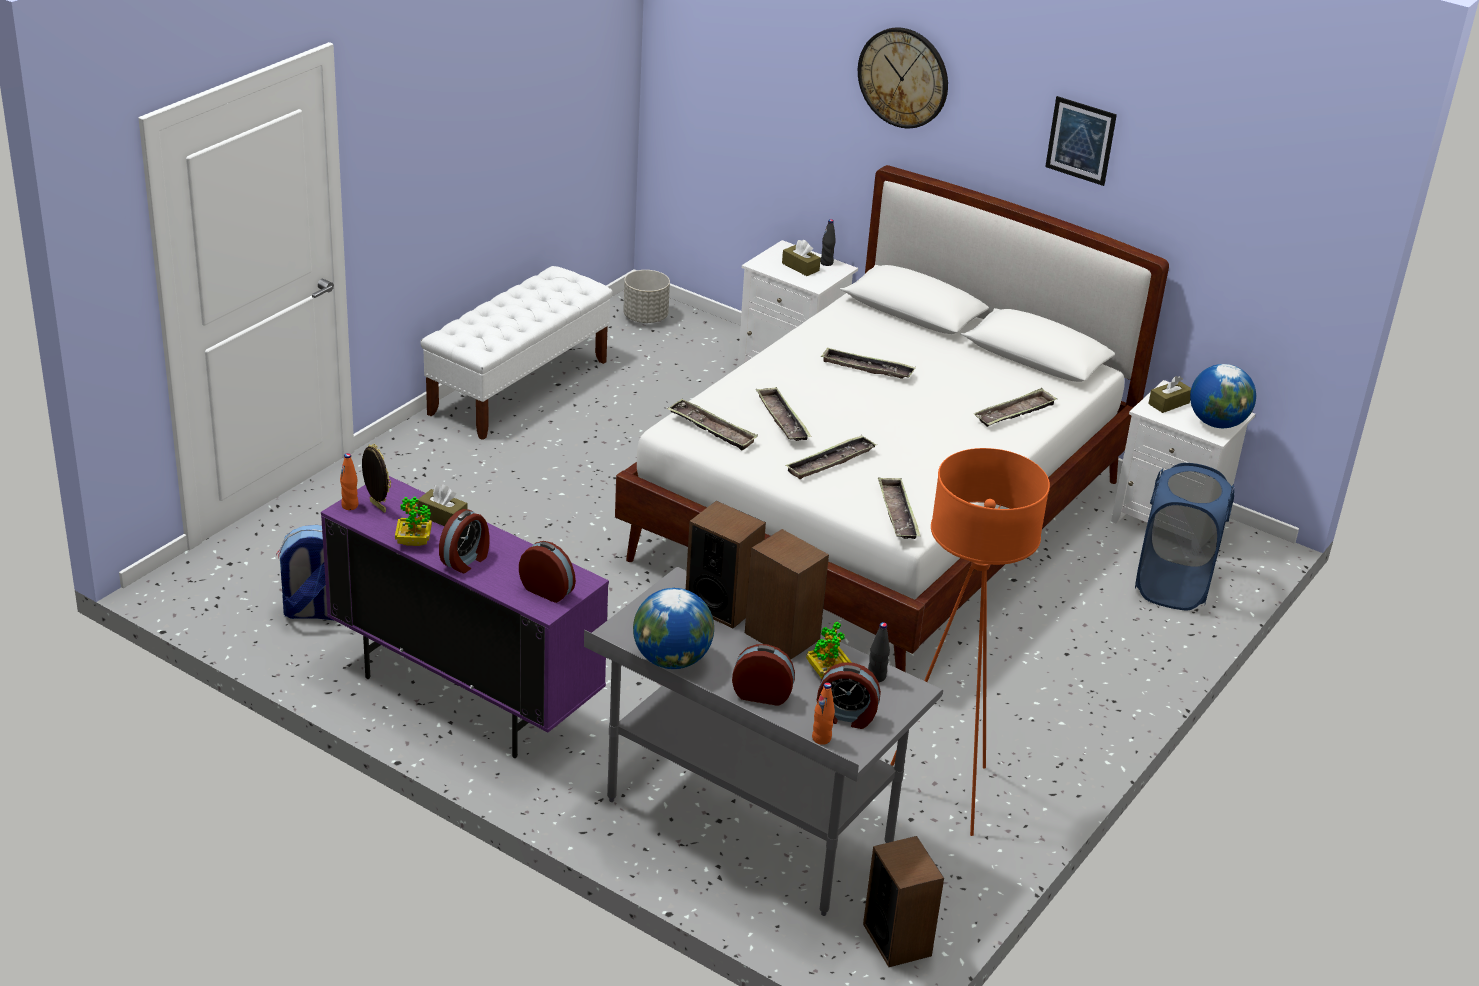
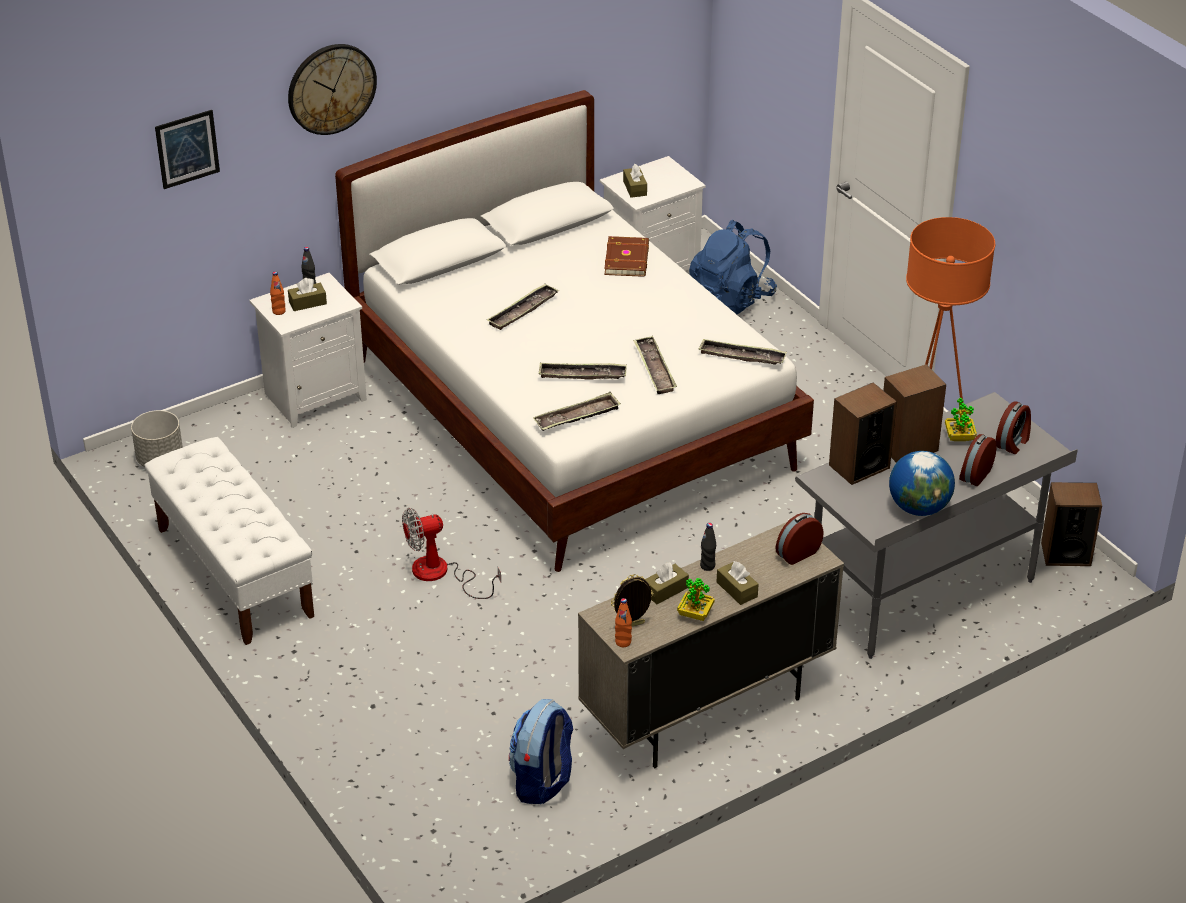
camera: 65 degrees left, 5 degrees up
purple cabinet [321,476,609,758] -> beige cabinet [578,522,844,768]
alarm clock [439,509,489,573] -> brown tissue box [717,561,759,605]
orange bottle [812,682,835,745] -> orange bottle moved to [270,272,286,315]
black bottle [868,622,890,682] -> black bottle moved to [700,523,716,571]
tray [973,388,1057,427] -> brown book [604,236,649,277]
picture [1045,96,1117,186] -> picture moved to [155,110,220,189]
blue laundry basket [1135,463,1235,610] -> blue backpack [689,220,777,314]
globe [1190,364,1256,428] -> none
none -> fan [402,508,501,599]

